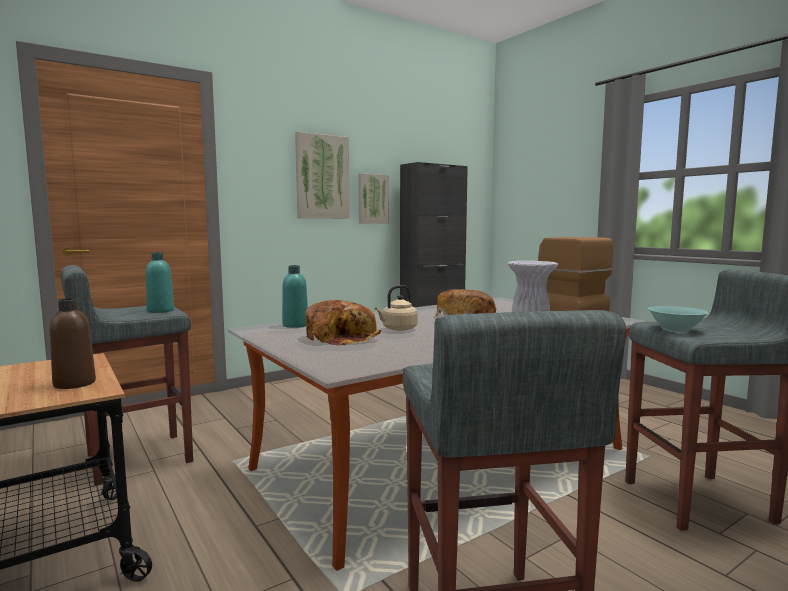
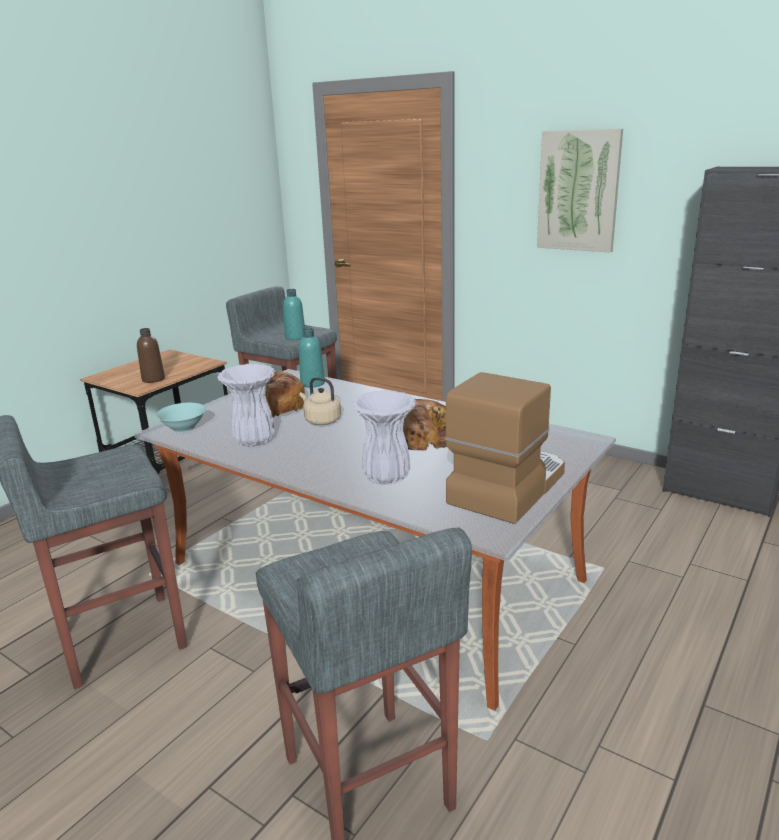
camera: 70 degrees right, 15 degrees up
picture [358,173,389,223] -> none
turquoise bowl [648,306,709,332] -> turquoise bowl moved to [156,403,206,433]
none -> white vase [217,364,275,446]

